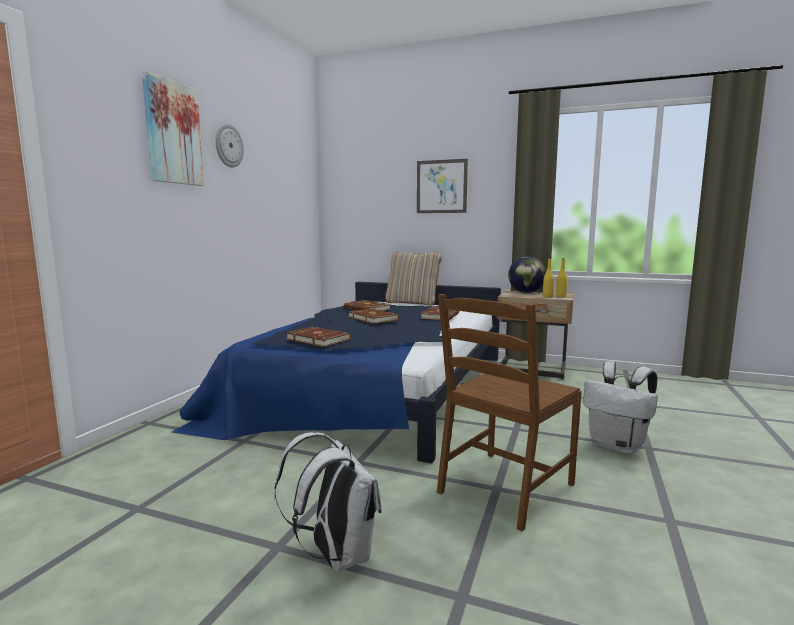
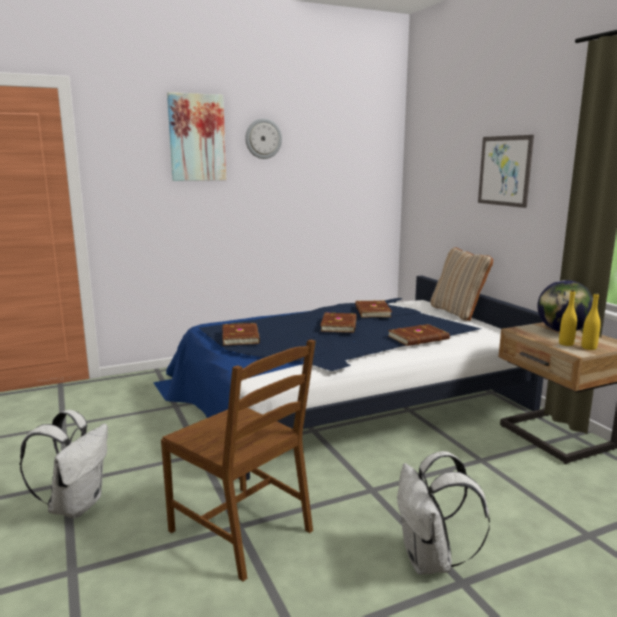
camera: 45 degrees right, 5 degrees up
brown chair [437,294,582,531] -> brown chair turned 135 degrees counterclockwise [161,340,316,581]

